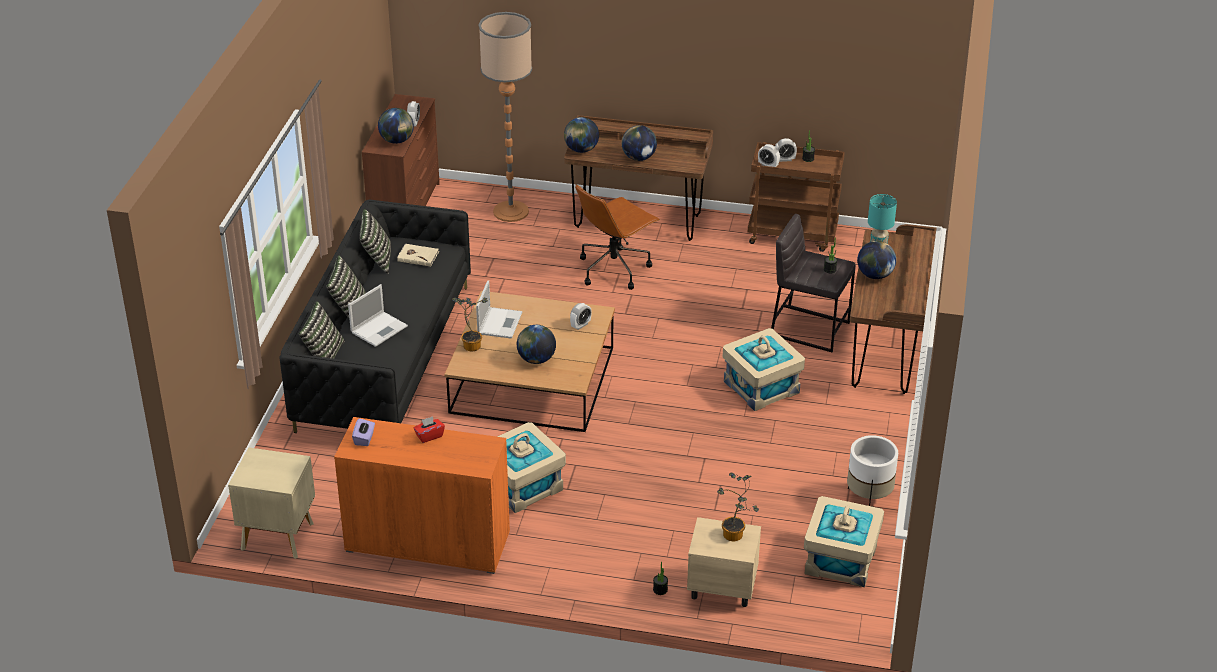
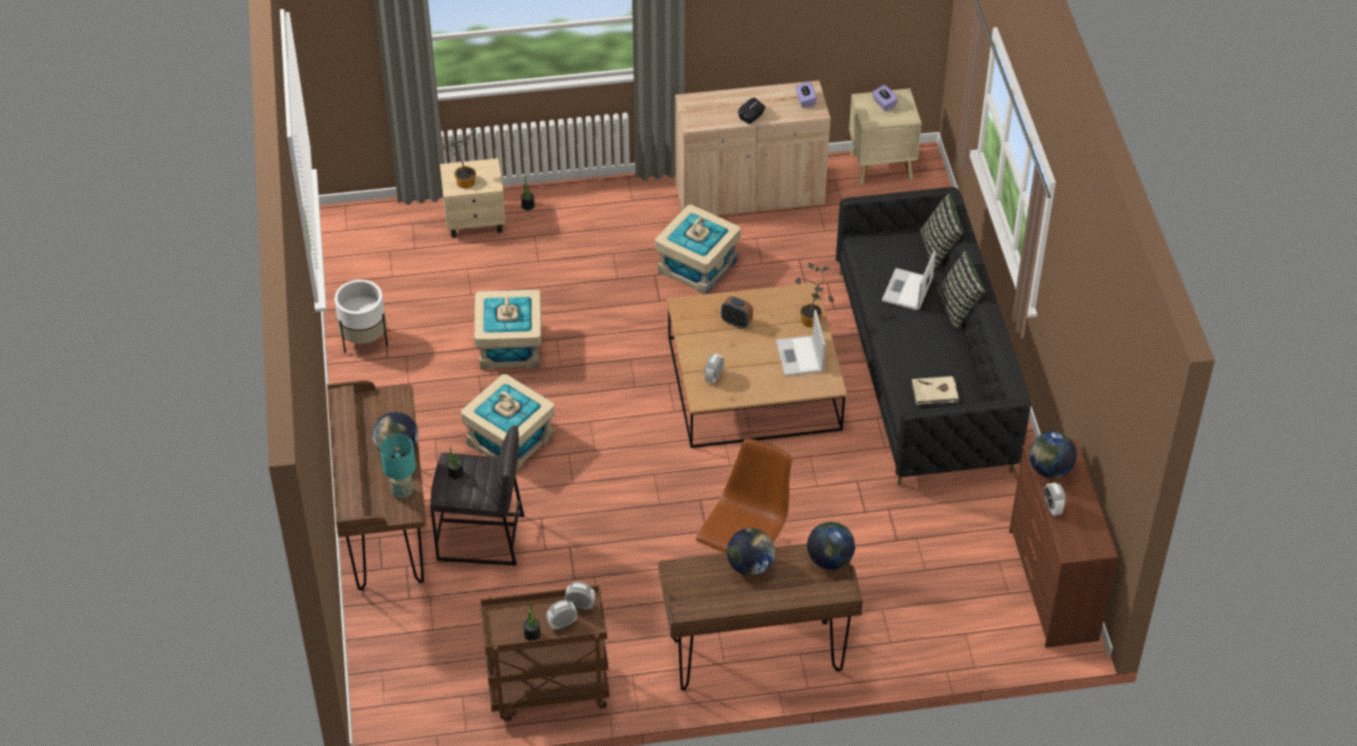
camera: 160 degrees right, 10 degrees up
orange cabinet [334,417,510,574] -> beige cabinet [675,81,830,215]
pillow [359,209,391,274] -> none
red tissue box [413,416,445,443] -> black tissue box [738,97,765,124]
floor lamp [479,12,532,222] -> none
globe [517,325,556,364] -> alarm clock [721,296,753,329]
beige storage box [804,496,884,587] -> beige storage box moved to [474,290,541,370]
none -> purple tissue box [872,85,898,111]

